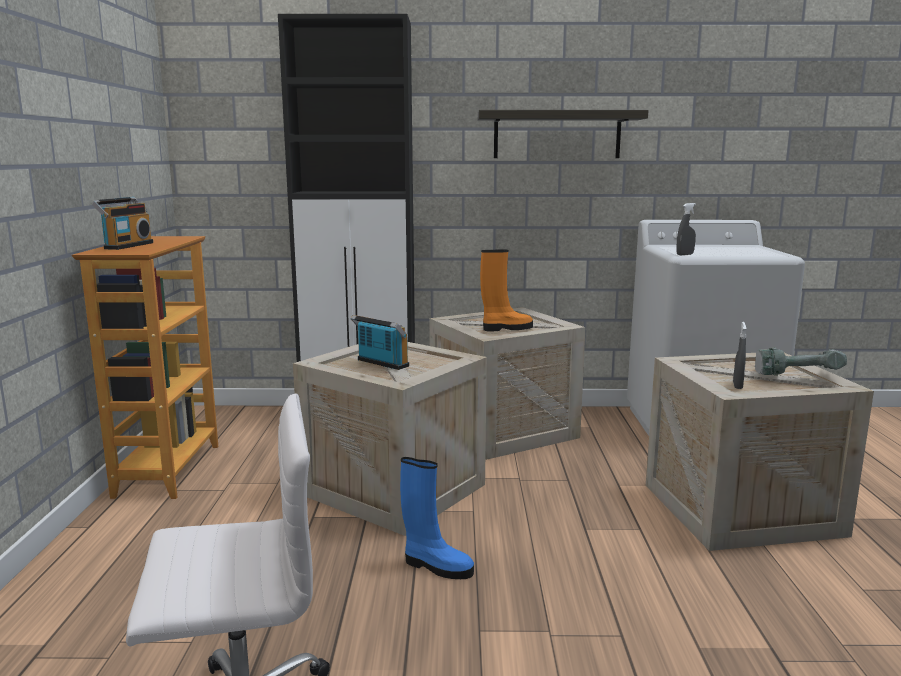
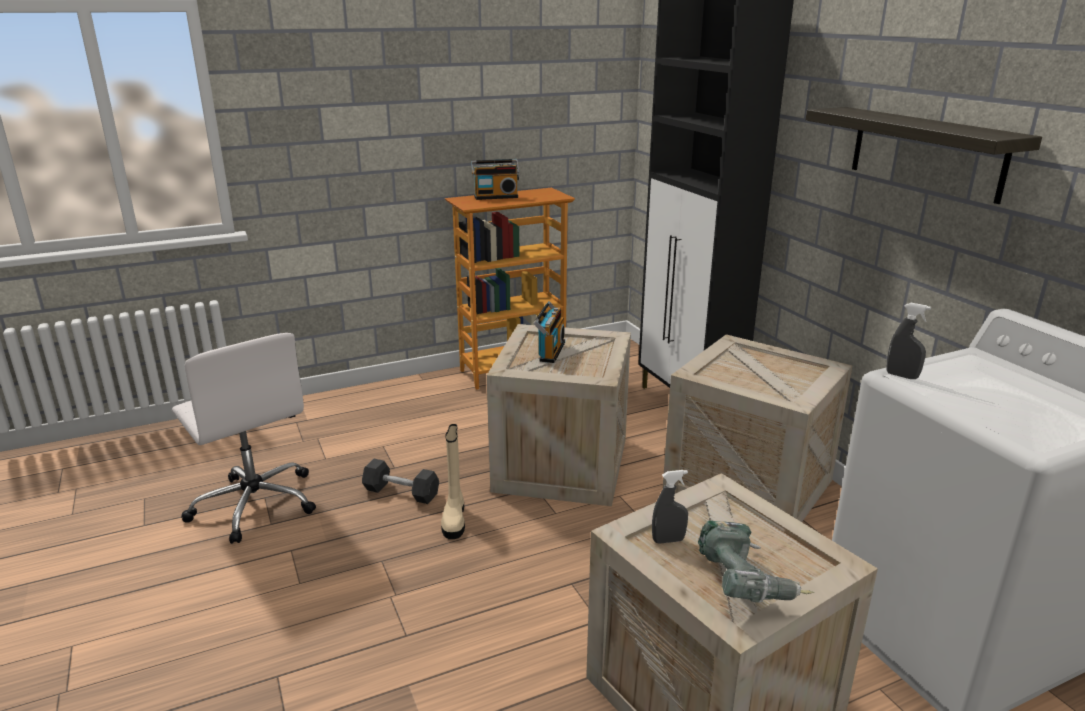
camera: 65 degrees right, 10 degrees up
blue boot [400,457,474,579] -> beige boot [441,424,465,539]
orange boot [480,249,533,331] -> none
none -> grey dumbbell [362,459,439,504]

